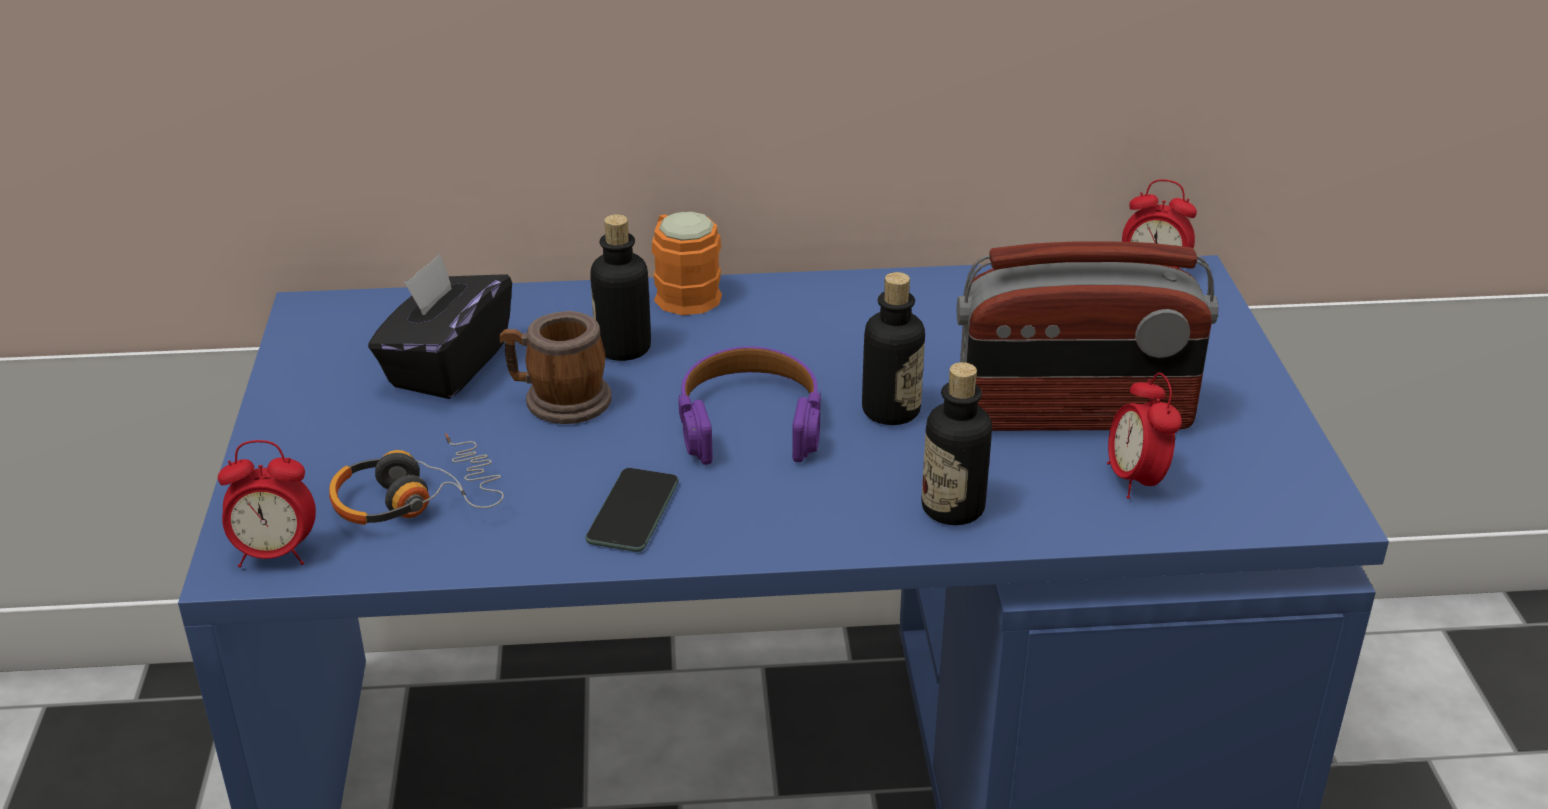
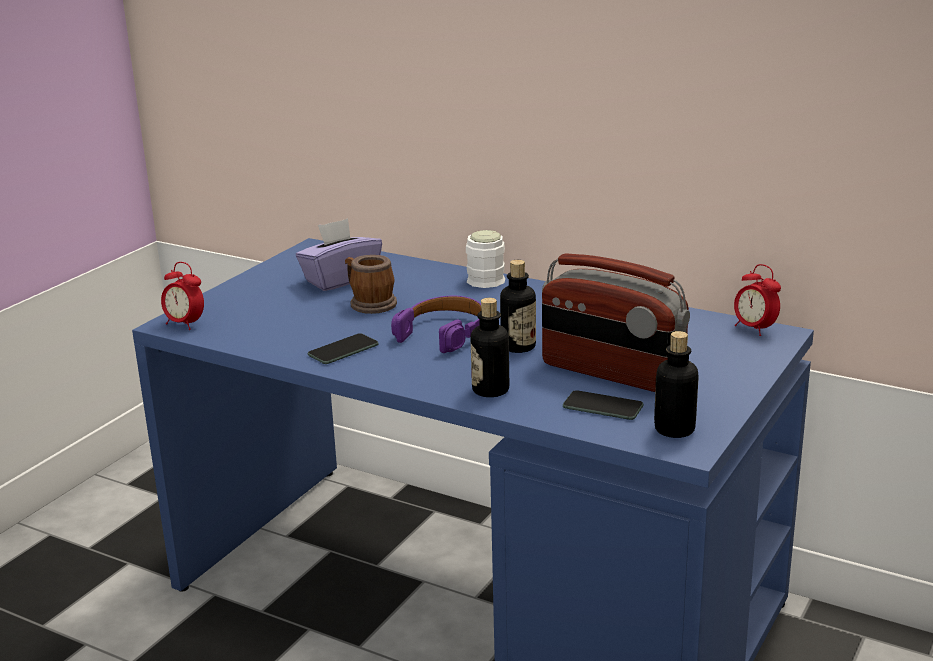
camera: 35 degrees right, 10 degrees down
headphones [329,433,504,525] -> none
black tissue box [368,253,512,399] -> purple tissue box [296,218,382,291]
bottle [590,214,651,361] -> bottle moved to [654,331,699,438]
orange mug [652,211,722,315] -> white mug [466,230,505,288]
alarm clock [1107,373,1182,499] -> phone [563,390,644,420]

